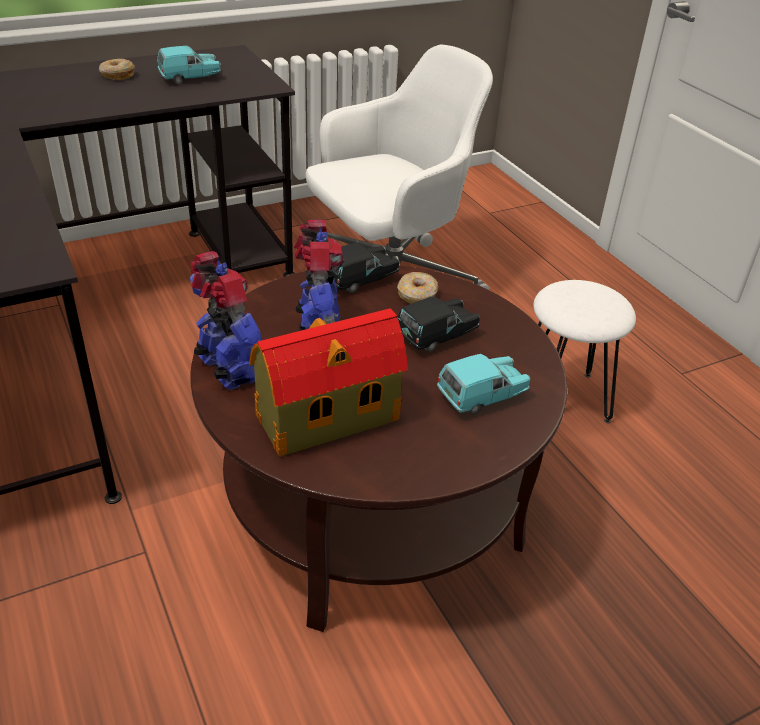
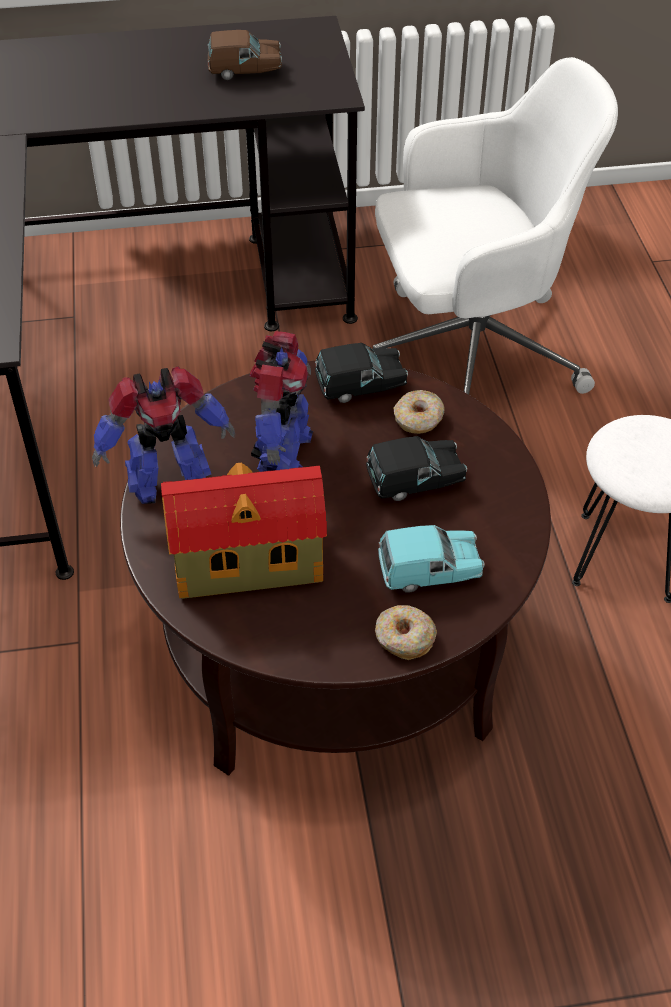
camera: 20 degrees right, 10 degrees up
donut [99,59,135,80] -> donut moved to [375,605,437,660]
turquoise toy car [157,46,221,84] -> brown toy car [208,30,282,80]
toy robot [190,251,262,390] -> toy robot turned 90 degrees clockwise [92,367,235,504]

